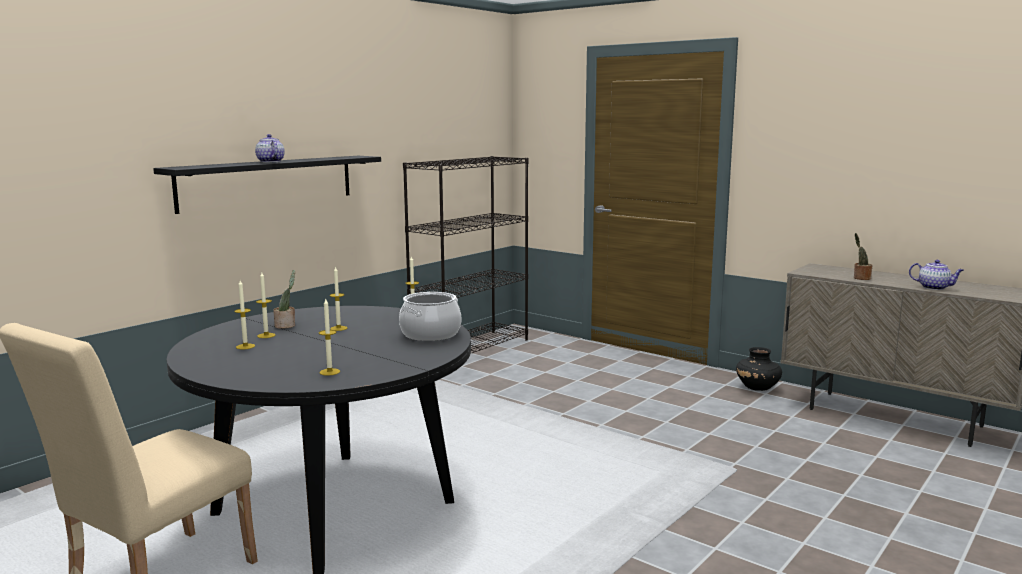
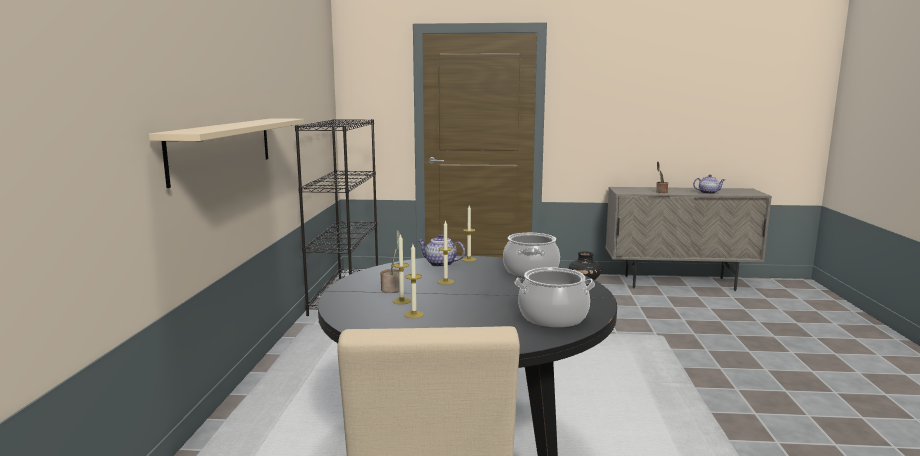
camera: 35 degrees left, 0 degrees up
black shelf [153,156,381,214] -> beige shelf [149,119,304,188]
teapot [255,134,285,162] -> teapot moved to [418,234,465,267]
candle [319,299,340,376] -> cooking pot [514,267,595,327]

